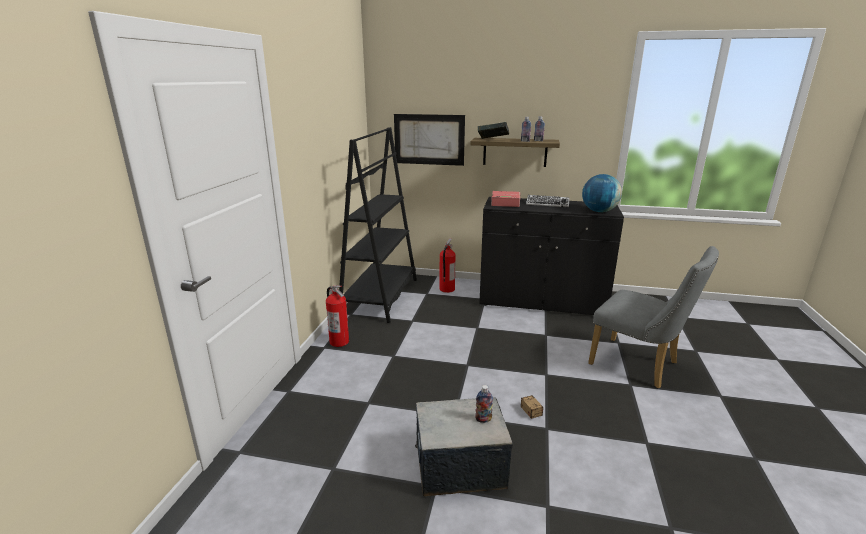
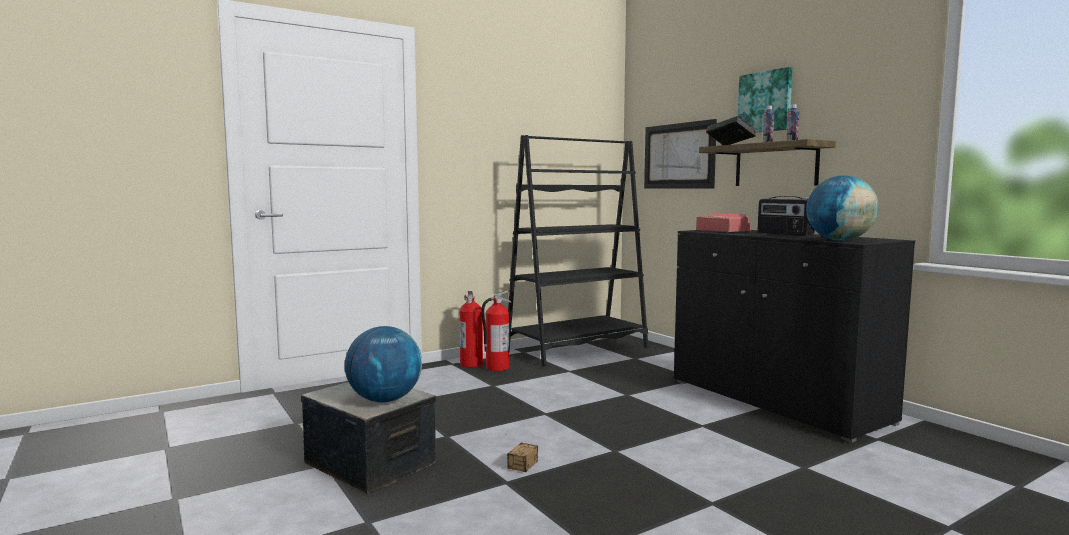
camera: 45 degrees right, 15 degrees down
fire extinguisher [439,238,456,293] -> fire extinguisher moved to [481,290,512,371]
bottle [475,385,493,423] -> globe [345,326,422,402]
keyboard [526,195,570,207] -> radio [758,196,815,236]
grey chair [588,246,719,388] -> none
none -> picture [738,67,793,133]

